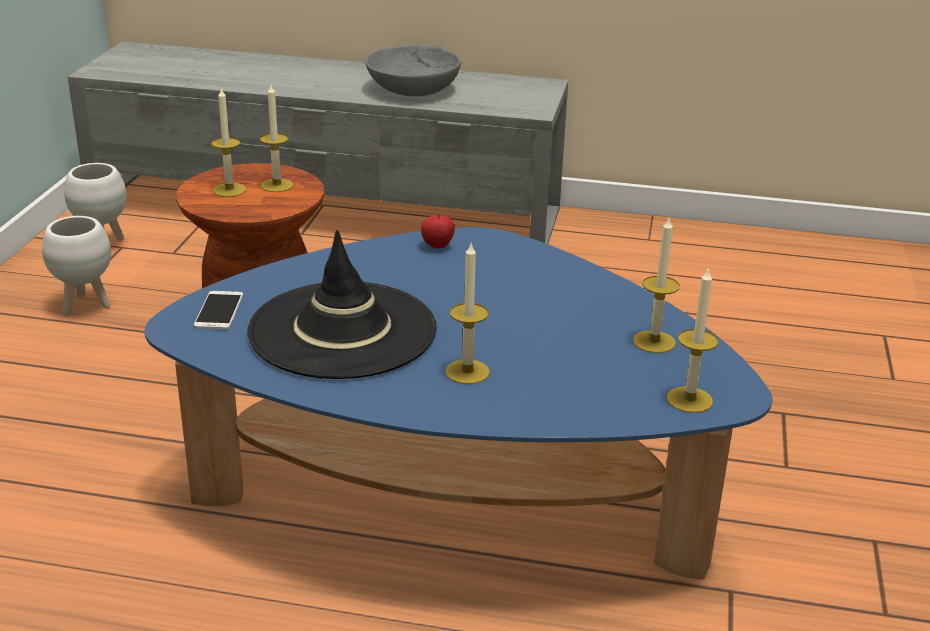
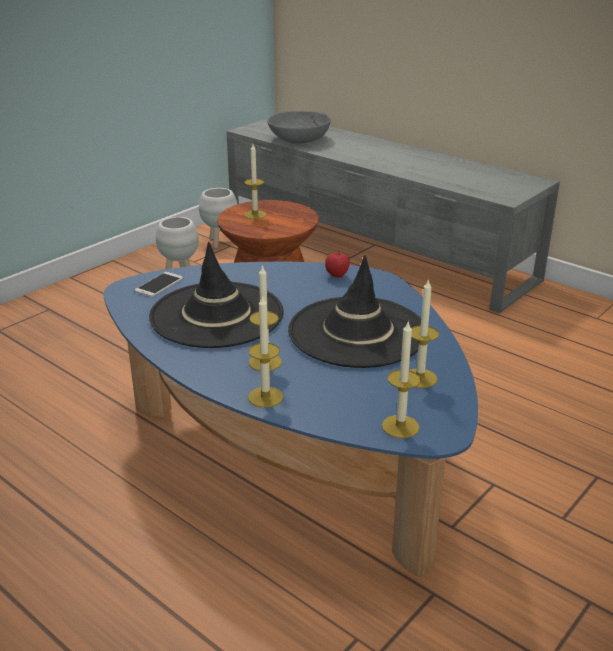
camera: 30 degrees right, 0 degrees up
candle [260,85,294,192] -> candle moved to [248,294,284,408]
grey bowl [365,45,461,97] -> grey bowl moved to [267,111,331,143]
none -> black hat [288,255,421,368]

